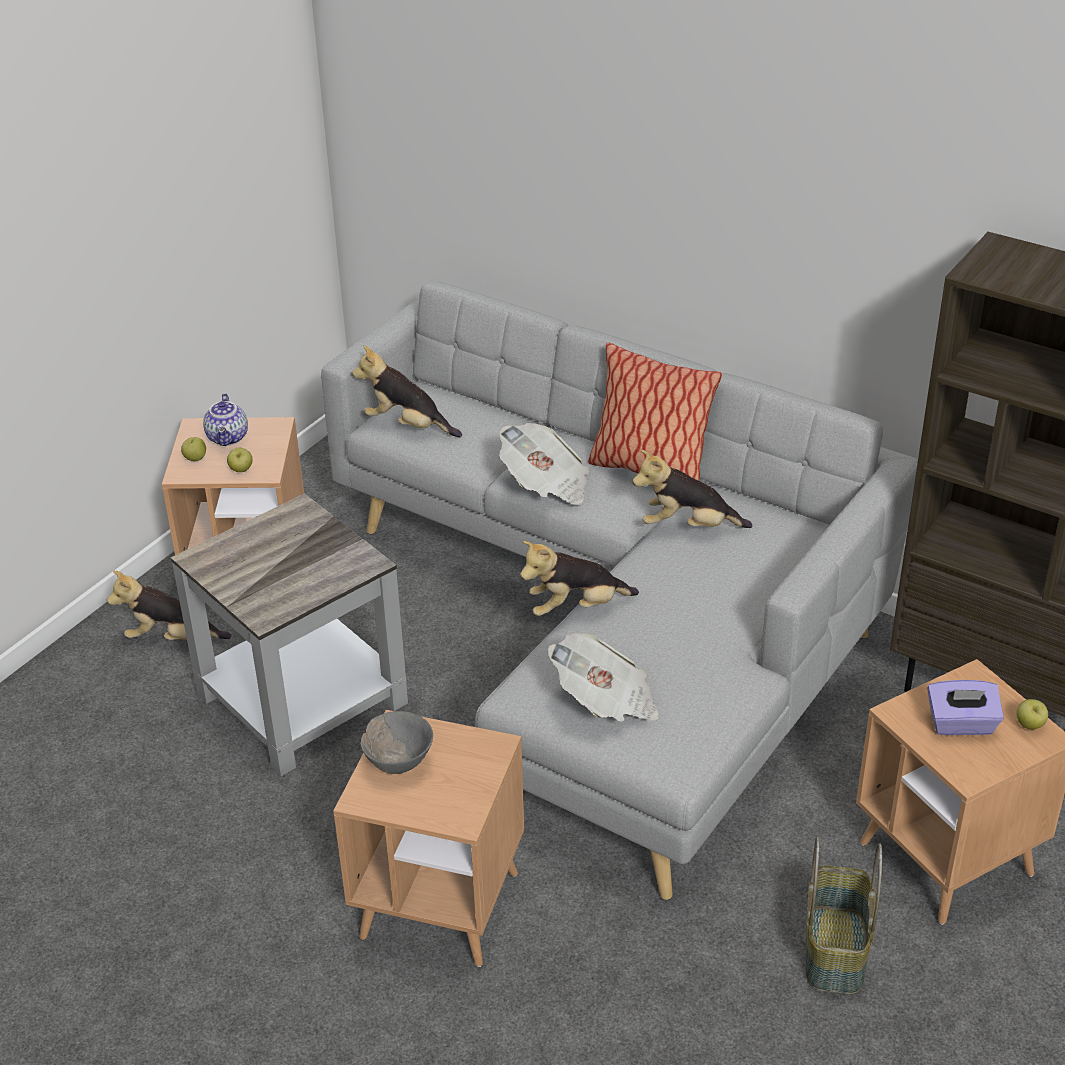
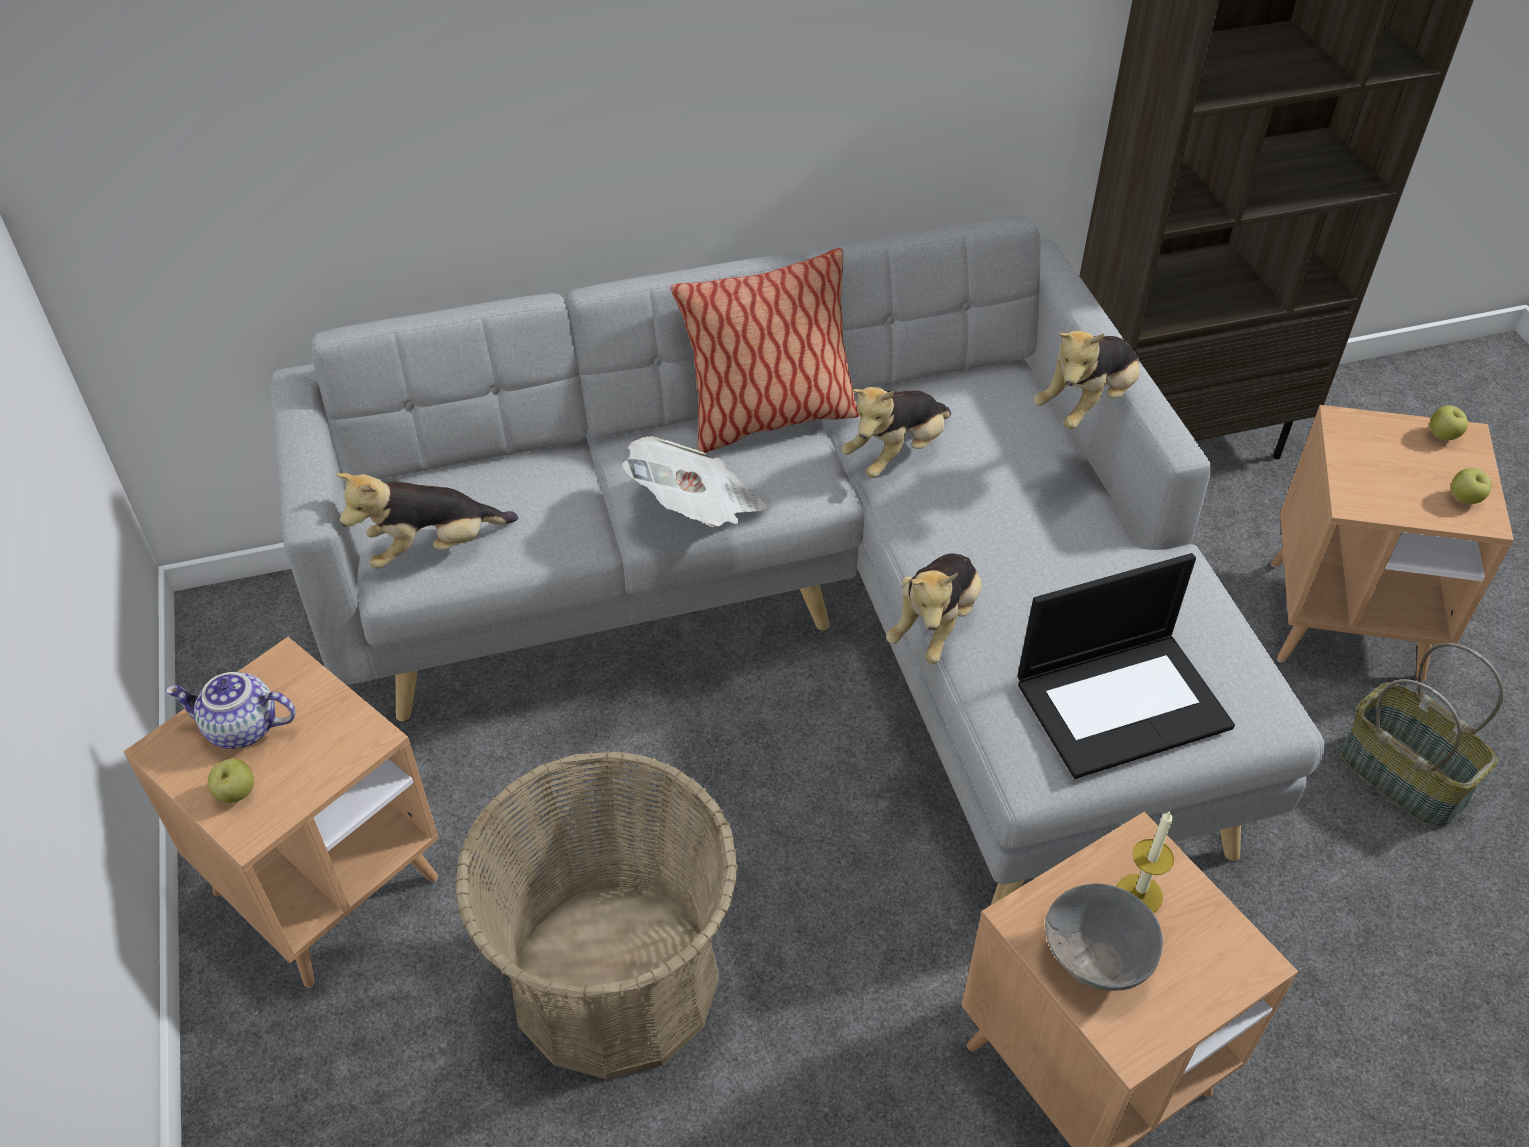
camera: 50 degrees left, 10 degrees up
plush toy [107,571,231,640] -> plush toy moved to [1033,331,1140,429]
grey side table [171,494,408,776] -> basket [454,750,738,1080]
teapot [203,393,248,446] -> teapot turned 150 degrees clockwise [165,672,296,749]
apple [227,448,253,472] -> apple moved to [1451,468,1492,504]
newspaper [548,633,659,722] -> laptop [1017,553,1235,779]
purple tissue box [927,680,1004,735] -> none
none -> candle [1117,811,1174,913]

